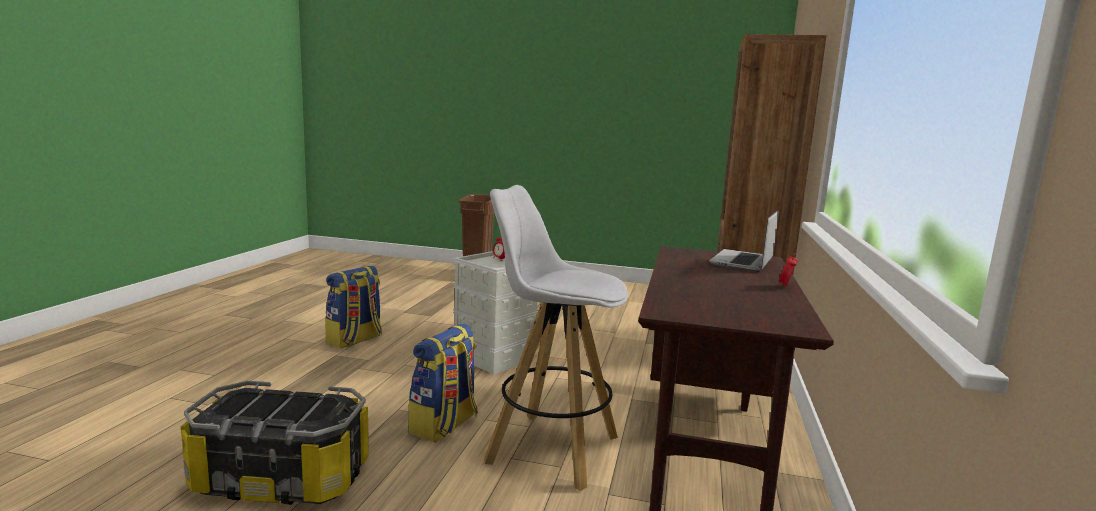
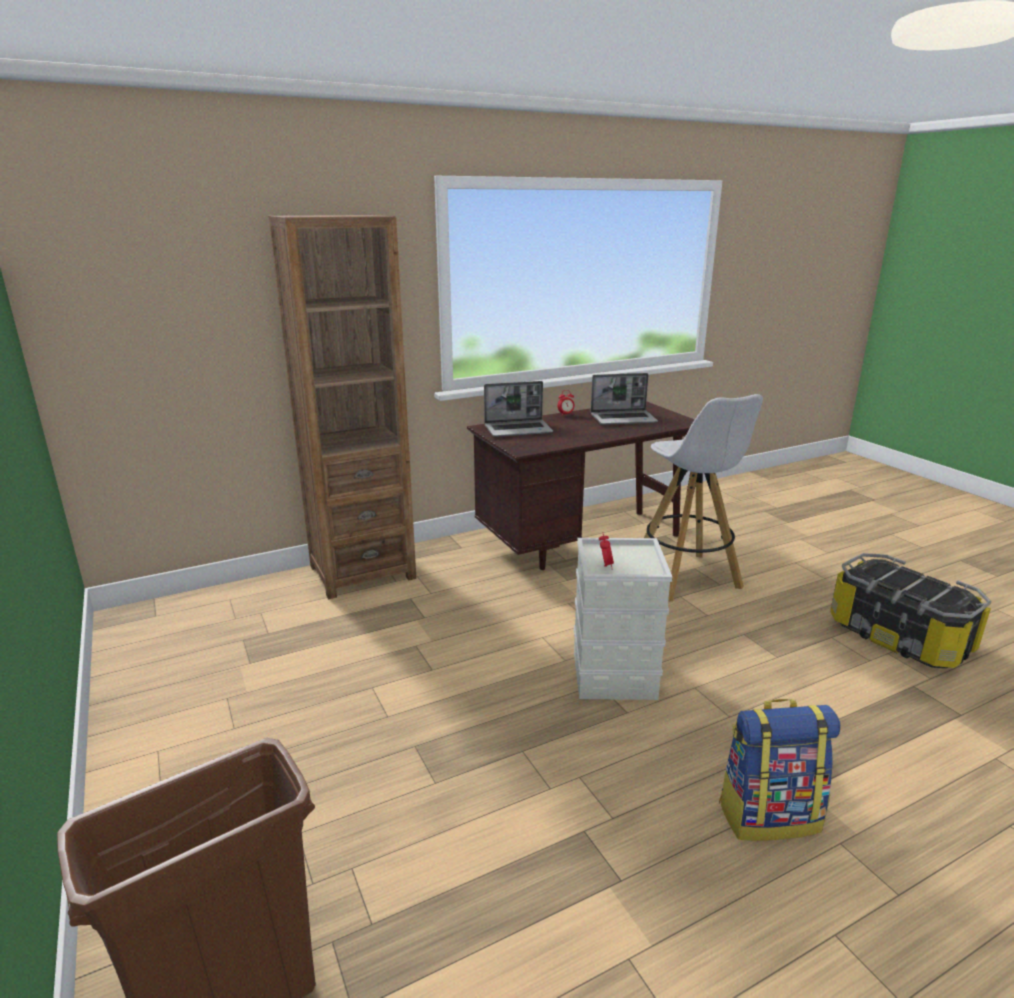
camera: 130 degrees left, 10 degrees up
backpack [408,324,478,442] -> none
none -> laptop [591,373,658,425]

